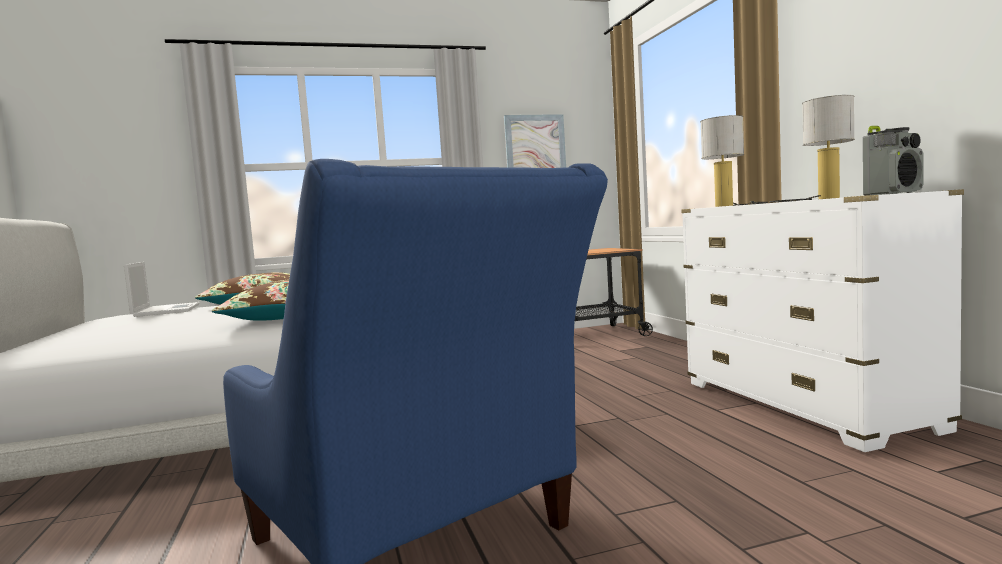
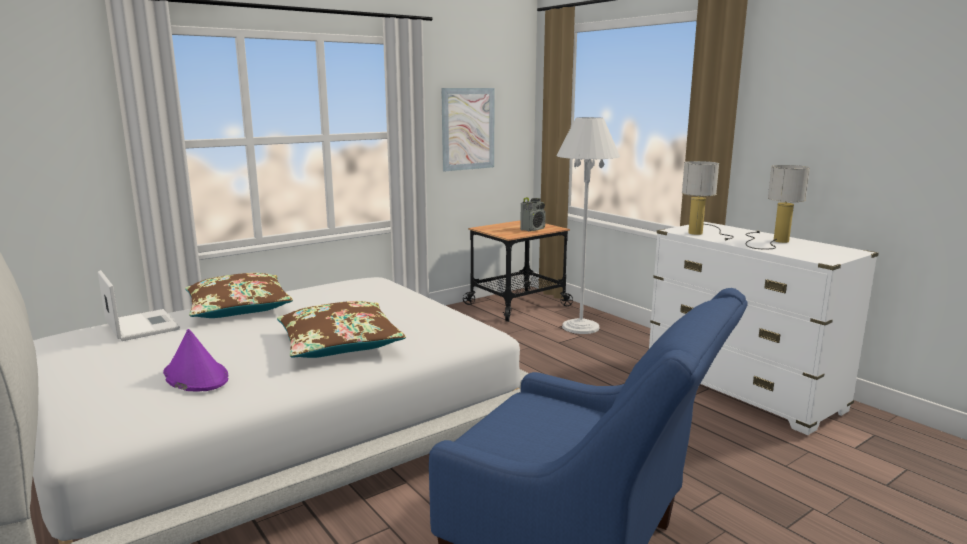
camera: 20 degrees left, 10 degrees up
radio [863,126,924,196] -> radio moved to [520,197,546,231]
none -> purple hat [163,329,229,391]
none -> white floor lamp [556,117,620,334]

